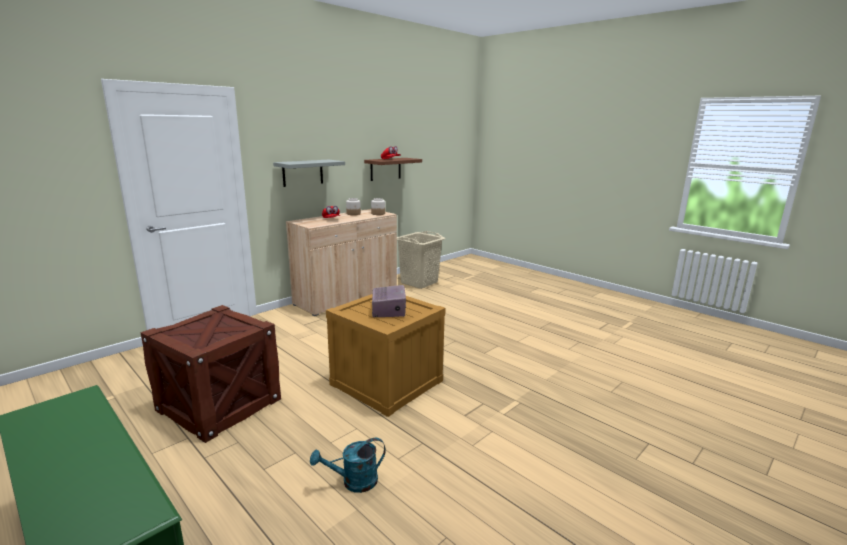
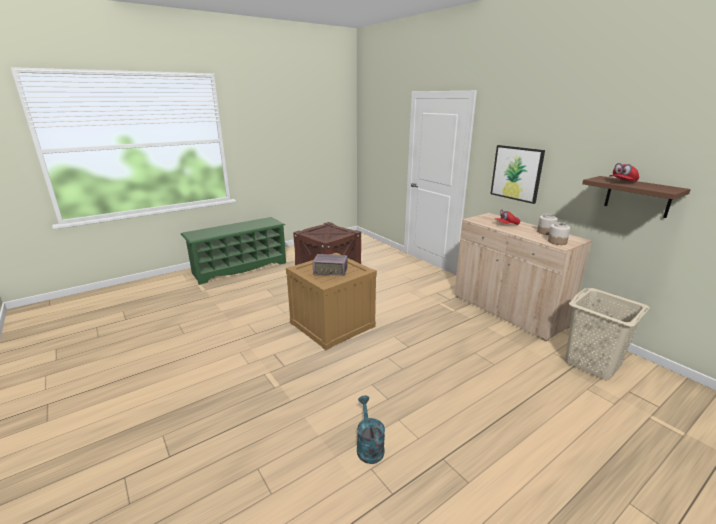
camera: 100 degrees right, 5 degrees up
grey shelf [273,160,345,187] -> picture [490,145,545,204]
turquoise watering can [310,438,386,493] -> turquoise watering can moved to [357,396,385,464]

